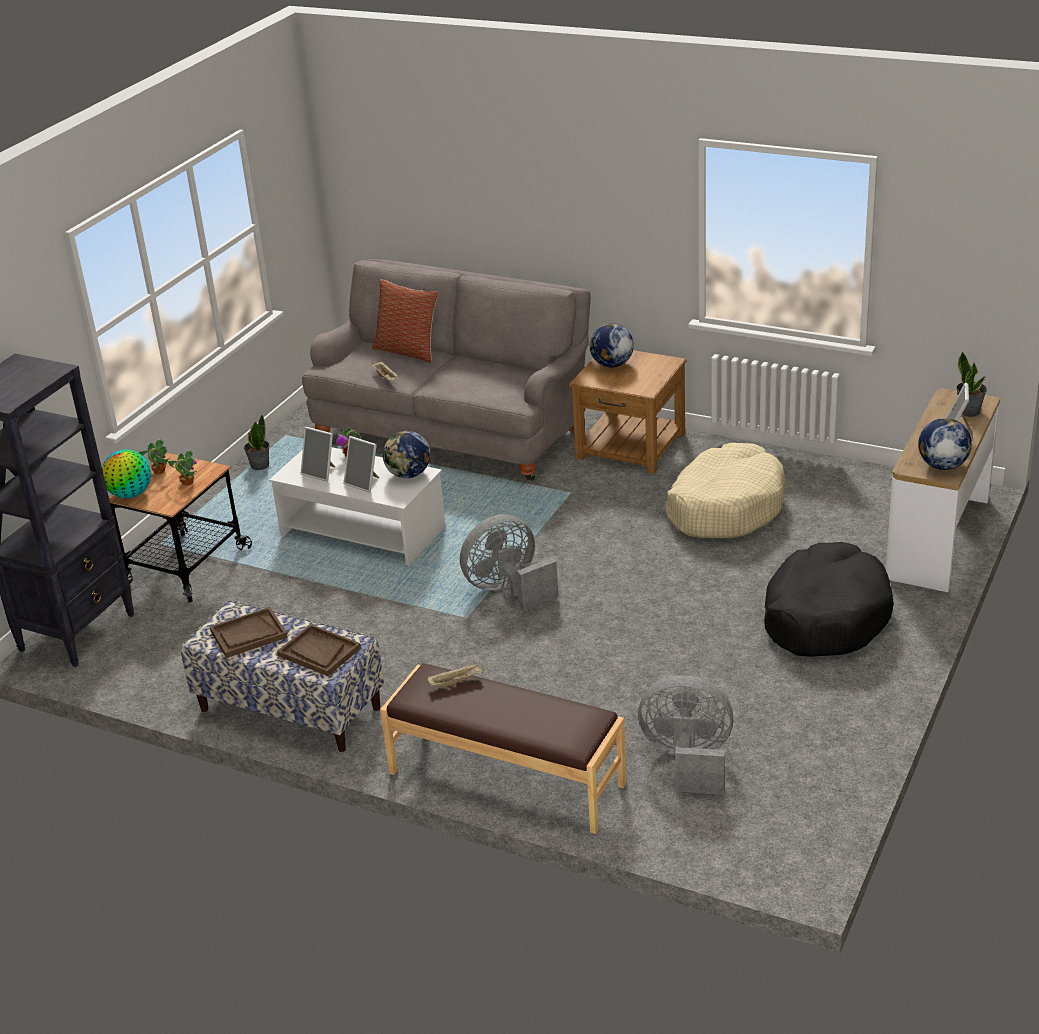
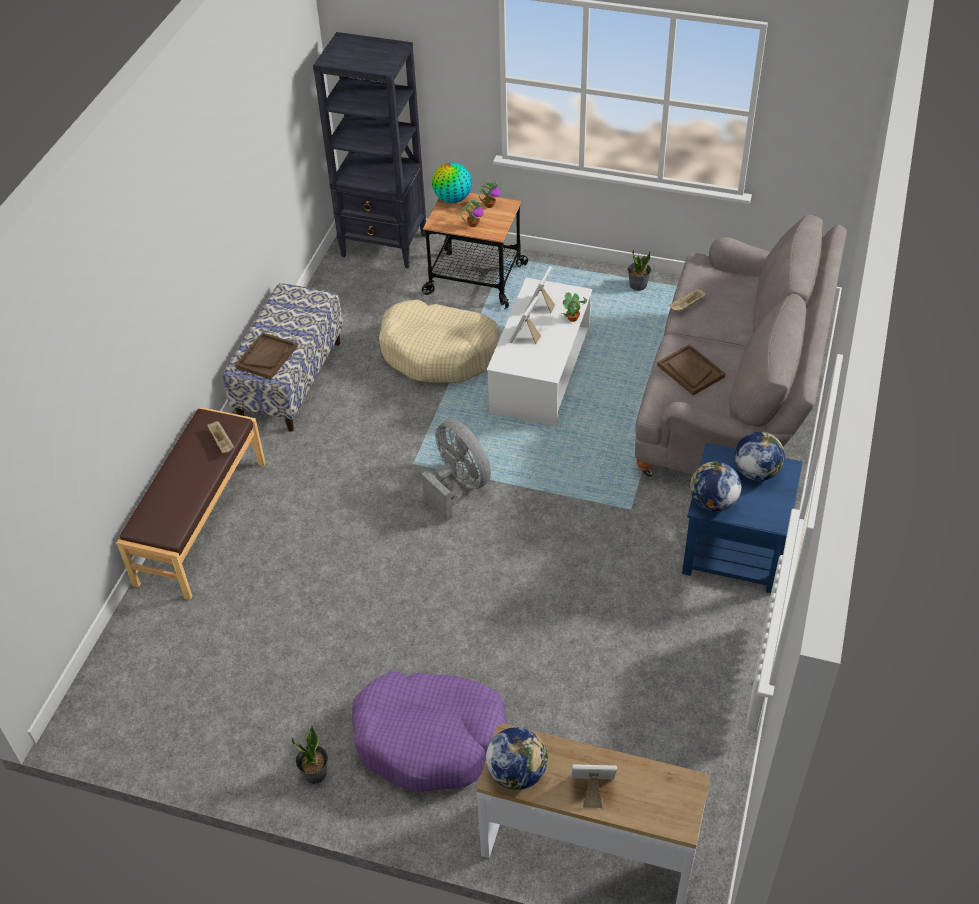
camera: 80 degrees right, 15 degrees up
brown tray [210,607,288,658] -> brown tray moved to [657,344,726,396]
pillow [372,279,439,363] -> none
globe [383,431,430,478] -> globe moved to [690,462,741,512]
brown side table [569,350,687,474] -> blue side table [682,443,803,593]
grey fan [638,675,734,795] -> none
beige dog bed [665,443,786,538] -> beige dog bed moved to [379,300,500,383]
black dog bed [764,542,894,657] -> purple dog bed [352,670,508,792]
potted plant [956,352,987,417] -> potted plant moved to [291,726,328,784]

